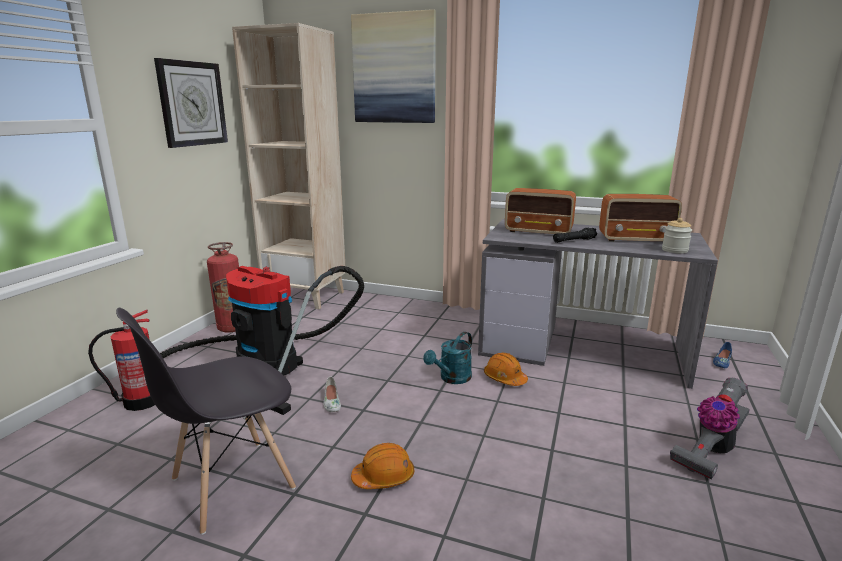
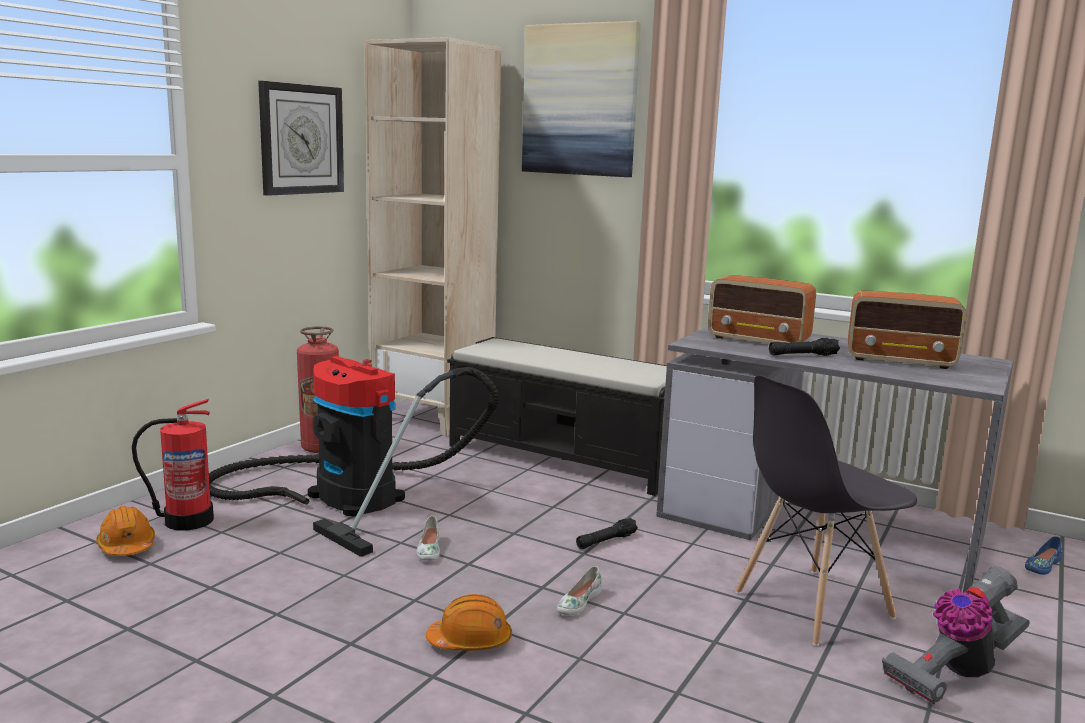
camera: 10 degrees right, 5 degrees down
grey chair [116,308,296,535] -> grey chair moved to [735,375,917,646]
turquoise watering can [423,332,472,384] -> black flashlight [576,518,638,549]
orange hard hat [484,353,528,386] -> orange hard hat moved to [96,506,155,556]
jar [662,218,692,253] -> none
none -> black bench [447,337,667,496]
none -> white shoe [557,566,602,616]

